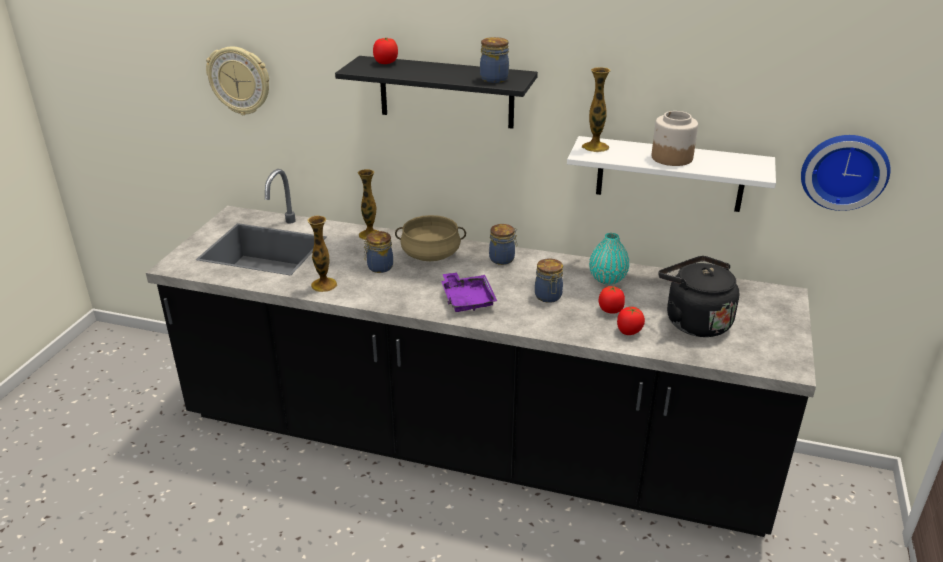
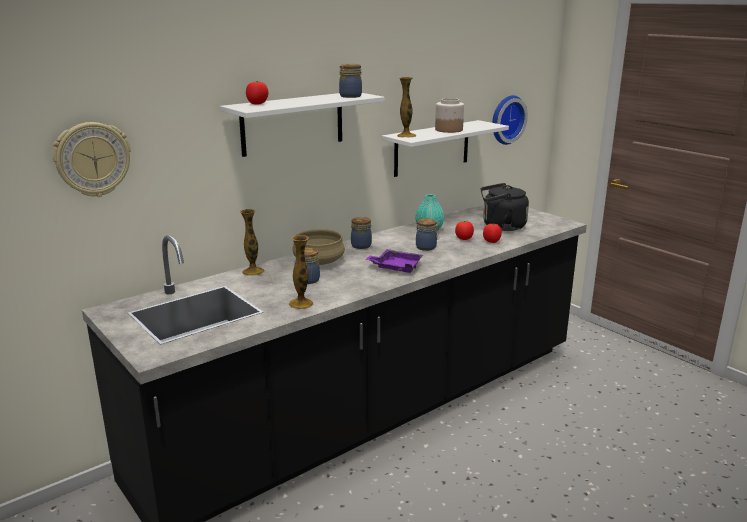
camera: 55 degrees left, 10 degrees down
black shelf [335,56,538,129] -> white shelf [220,93,385,157]

